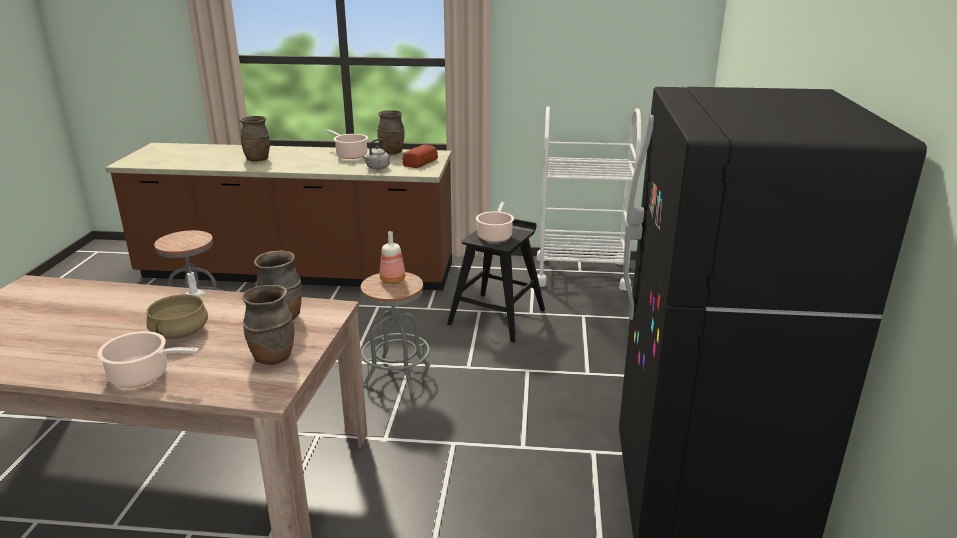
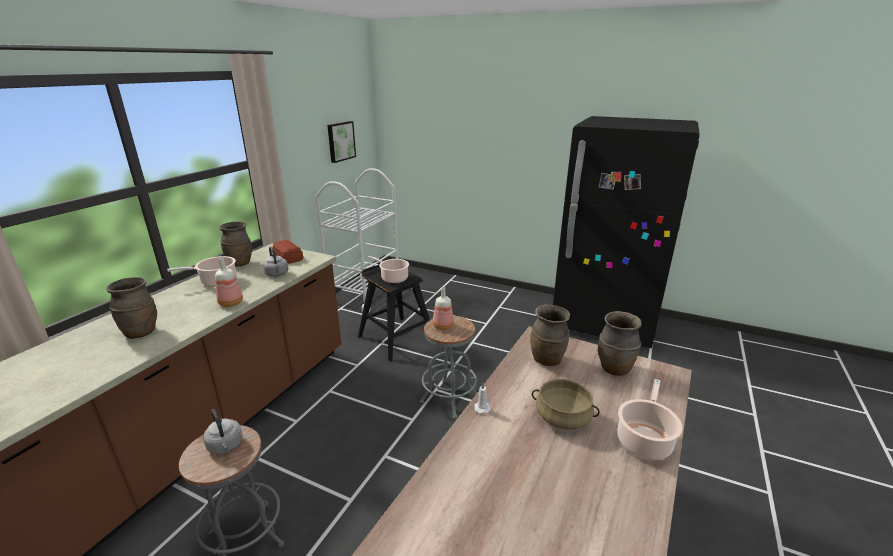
camera: 70 degrees left, 0 degrees up
none -> grey kettle [203,409,243,454]
none -> bottle [215,258,243,307]
none -> picture [327,121,356,163]

